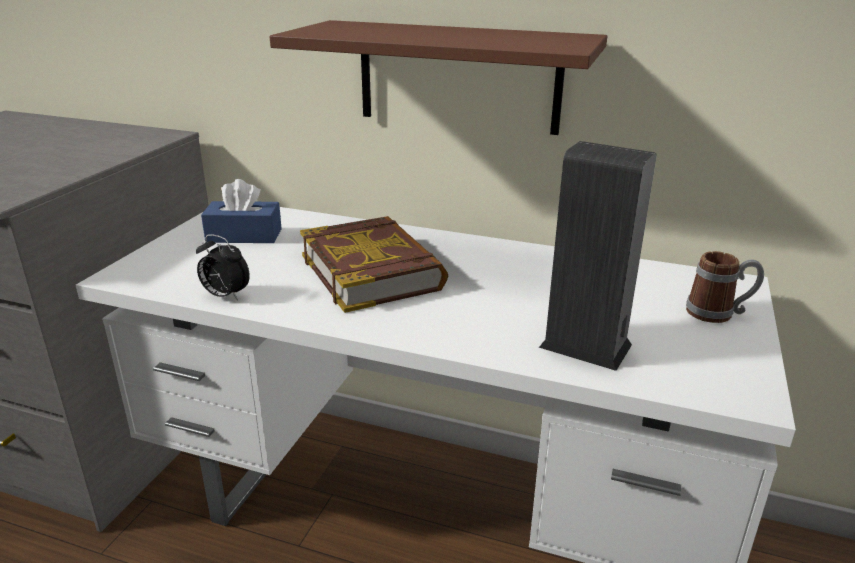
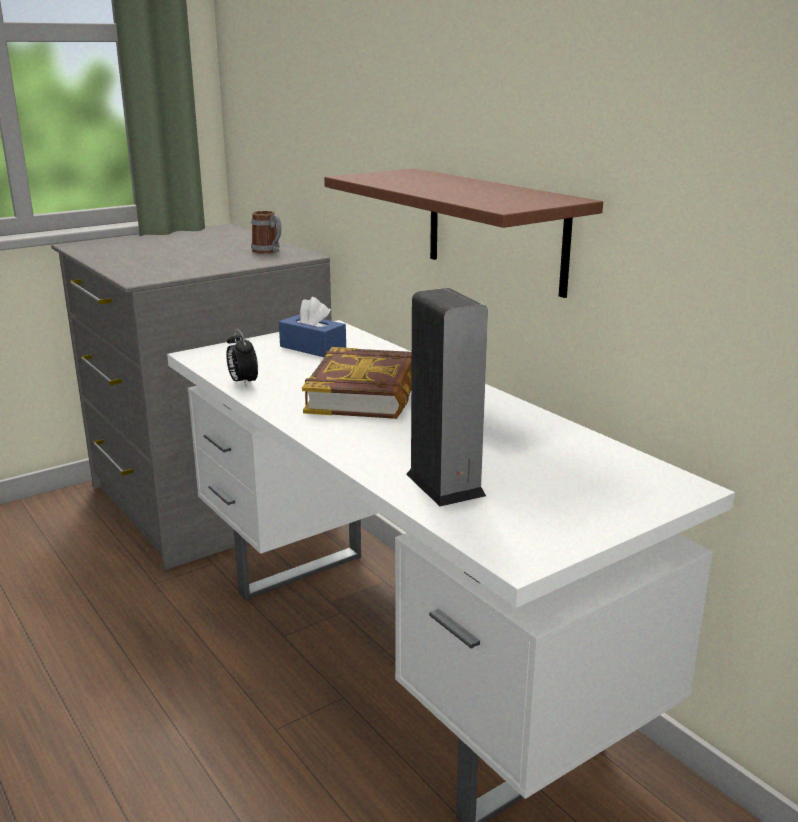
camera: 35 degrees right, 5 degrees down
mug [686,251,764,323] -> mug moved to [251,211,282,254]

